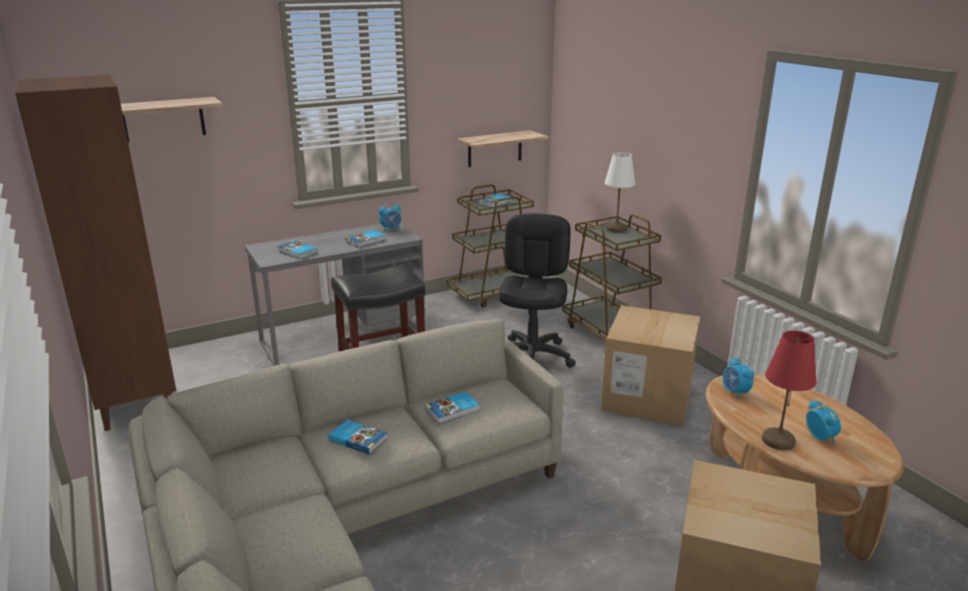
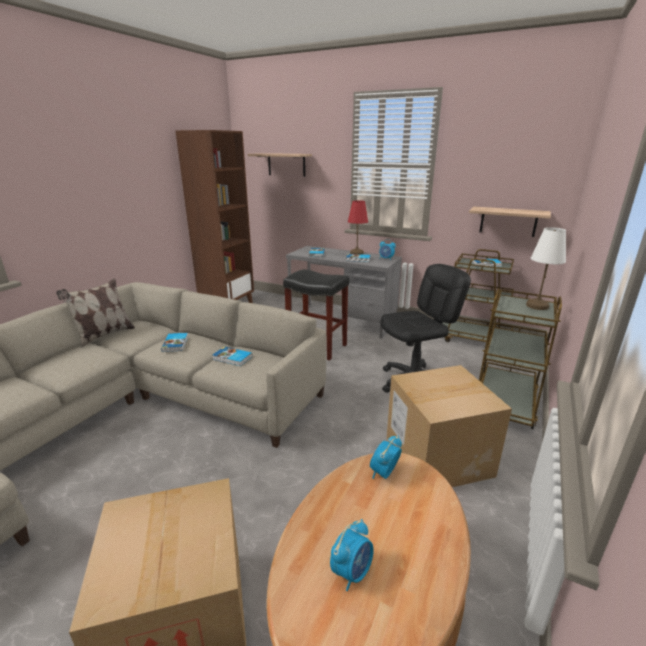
camera: 55 degrees right, 0 degrees up
red table lamp [762,330,817,450] -> red table lamp moved to [348,200,368,255]
none -> pillow [56,278,135,347]

